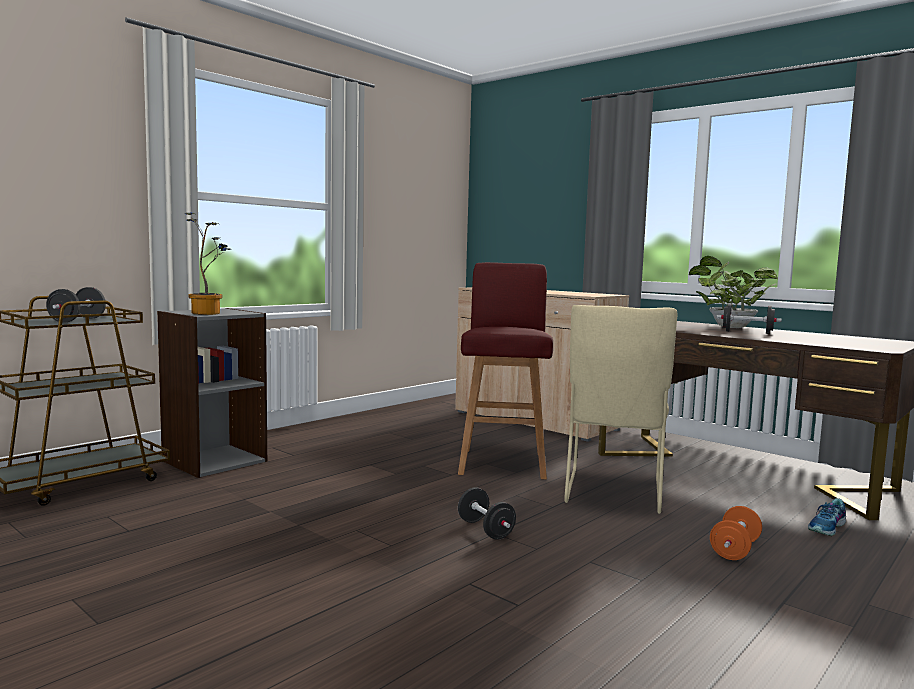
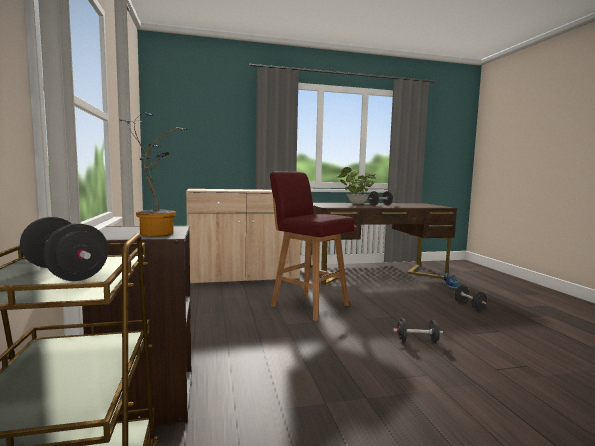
camera: 55 degrees left, 0 degrees up
beige chair [564,305,678,514] -> none
orange dumbbell [710,506,762,560] -> black dumbbell [454,285,487,310]

